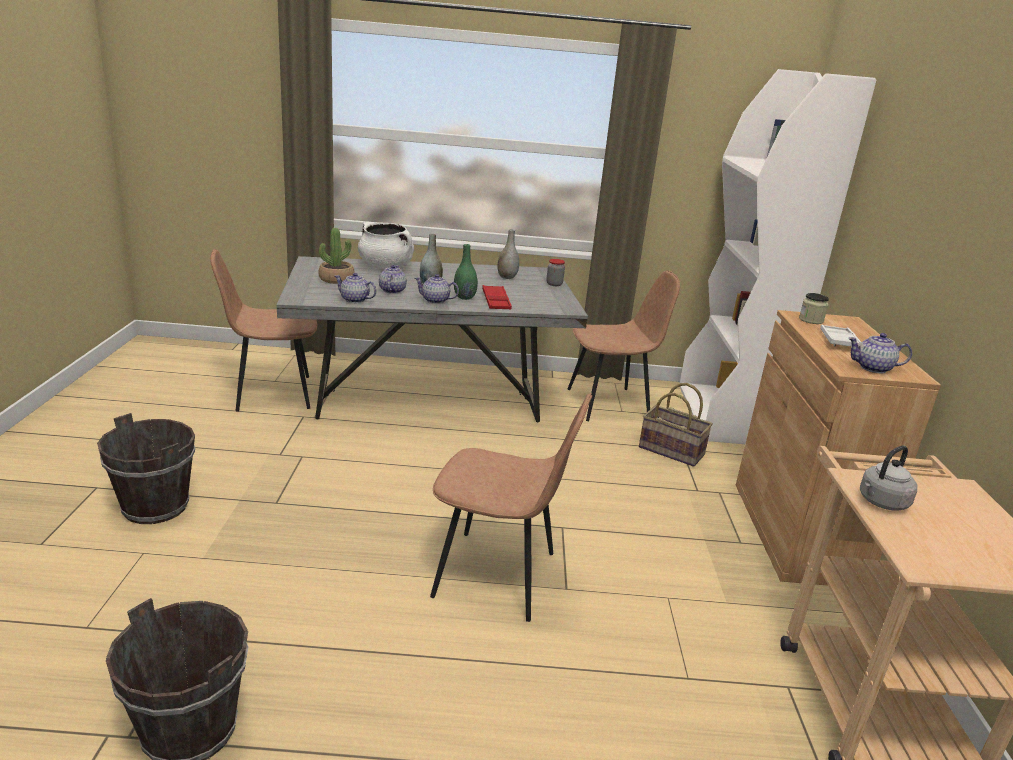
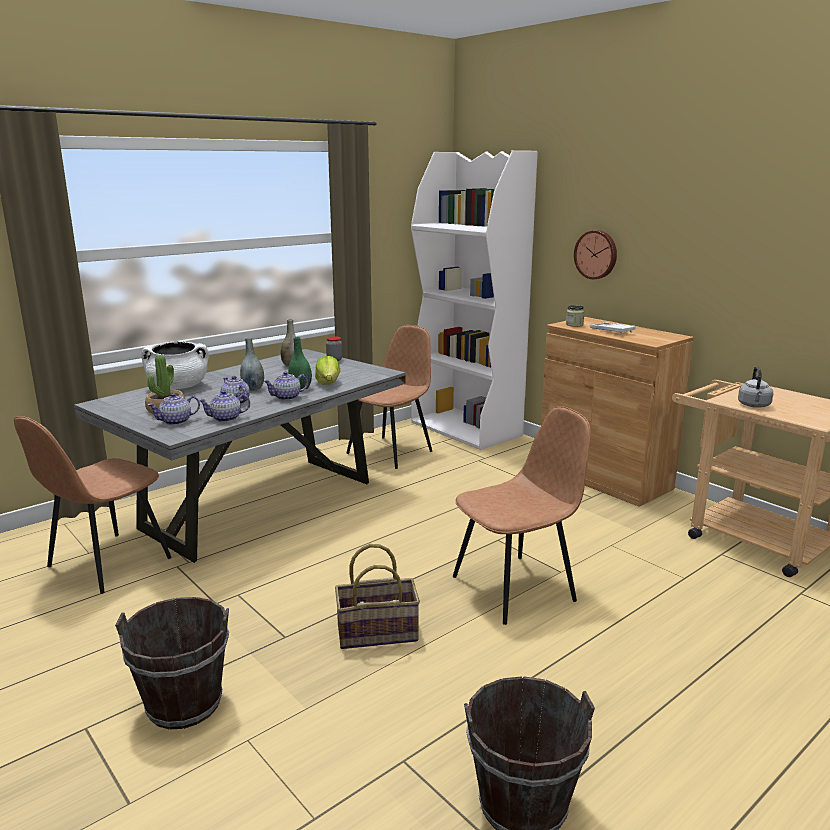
camera: 40 degrees left, 5 degrees down
red tray [482,285,512,309] -> lettuce [315,356,340,385]
basket [639,383,713,467] -> basket moved to [335,544,420,649]
teapot [848,333,912,373] -> teapot moved to [148,393,200,425]
none -> wall clock [574,230,617,279]

